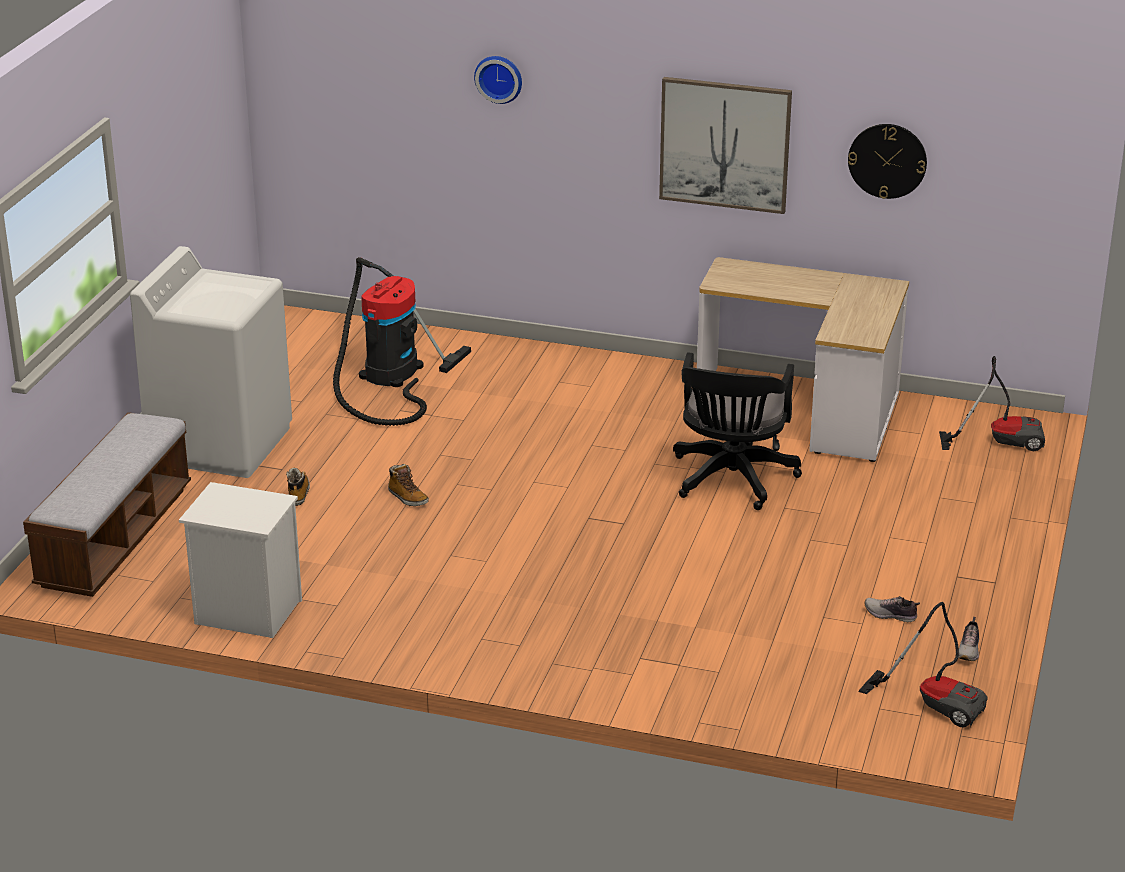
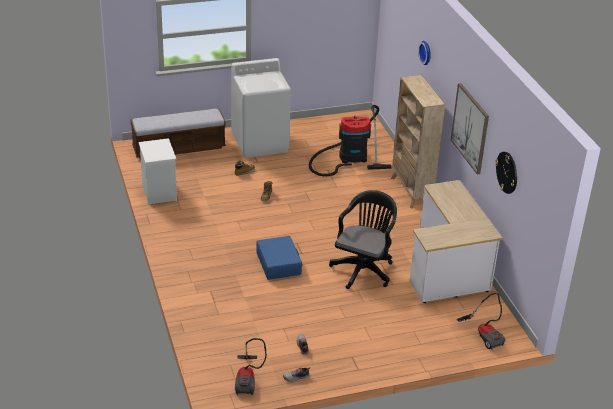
camera: 55 degrees right, 5 degrees up
black office chair [673,352,802,510] -> black office chair turned 135 degrees clockwise [329,190,397,289]
none -> blue suitcase [256,236,302,280]
none -> beige bookcase [391,75,445,208]

